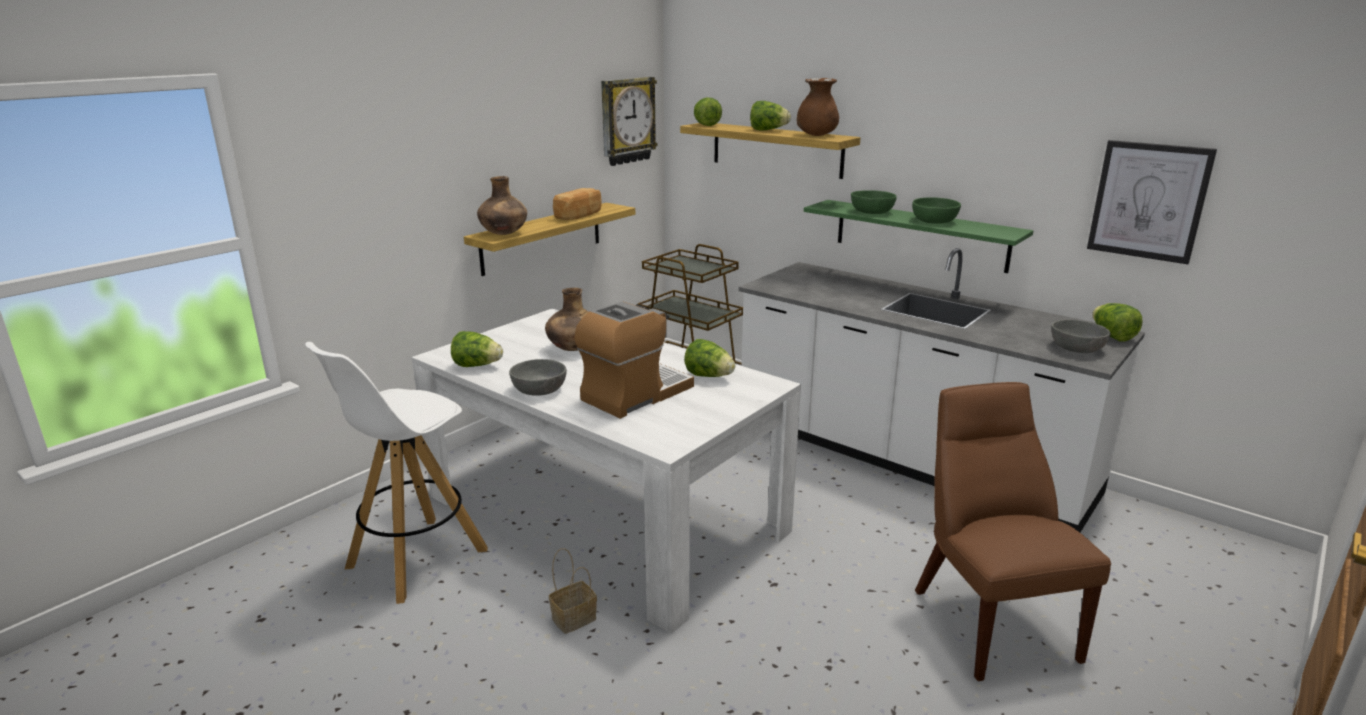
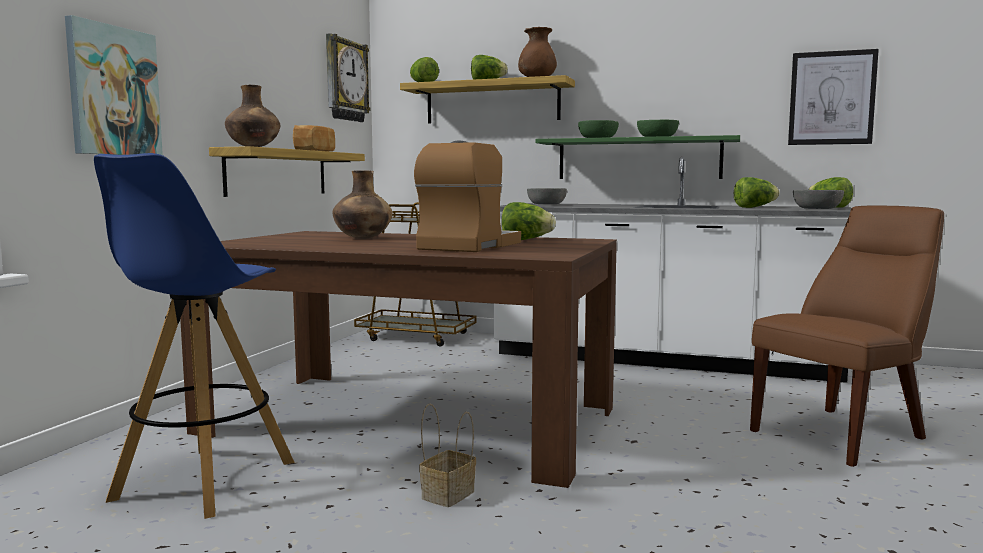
camera: 20 degrees left, 15 degrees down
white stool [305,342,488,604] -> blue stool [94,153,295,519]
white dining table [412,308,801,634] -> brown dining table [180,231,617,488]
lettuce [451,331,503,367] -> lettuce moved to [734,177,779,208]
grey bowl [509,359,567,396] -> grey bowl moved to [527,188,567,204]
brown chair [915,382,1111,681] -> brown chair turned 90 degrees clockwise [750,206,944,467]
none -> picture [65,15,163,155]

